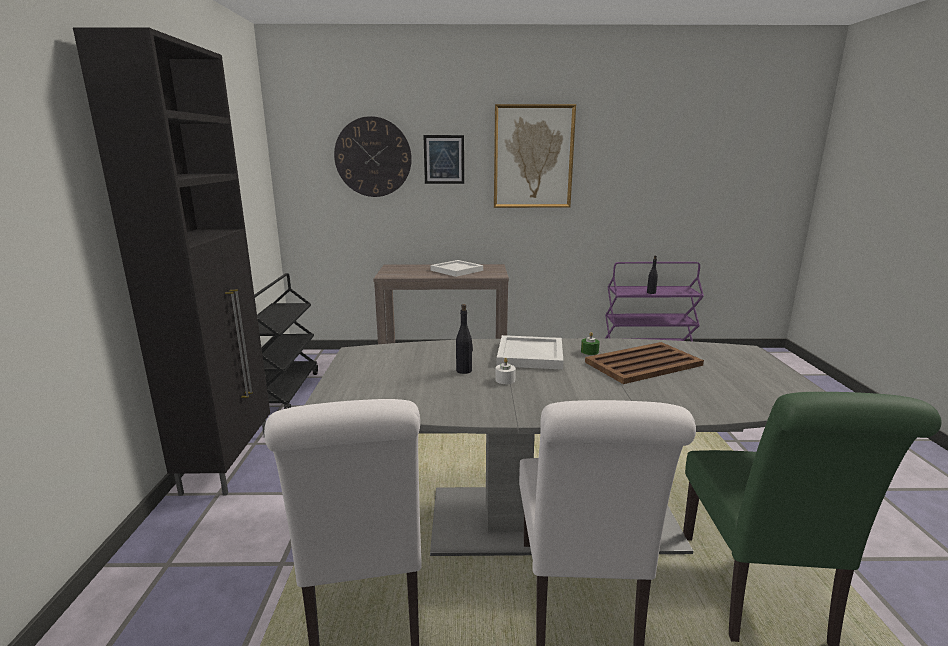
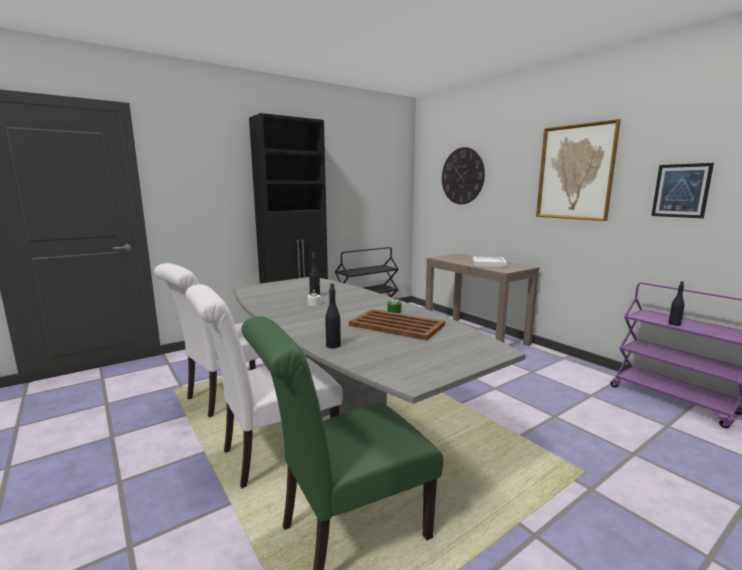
camera: 55 degrees right, 5 degrees down
picture [423,135,464,184] -> picture moved to [651,163,714,218]
white tray [496,335,563,370] -> none
none -> black bottle [325,283,341,348]

